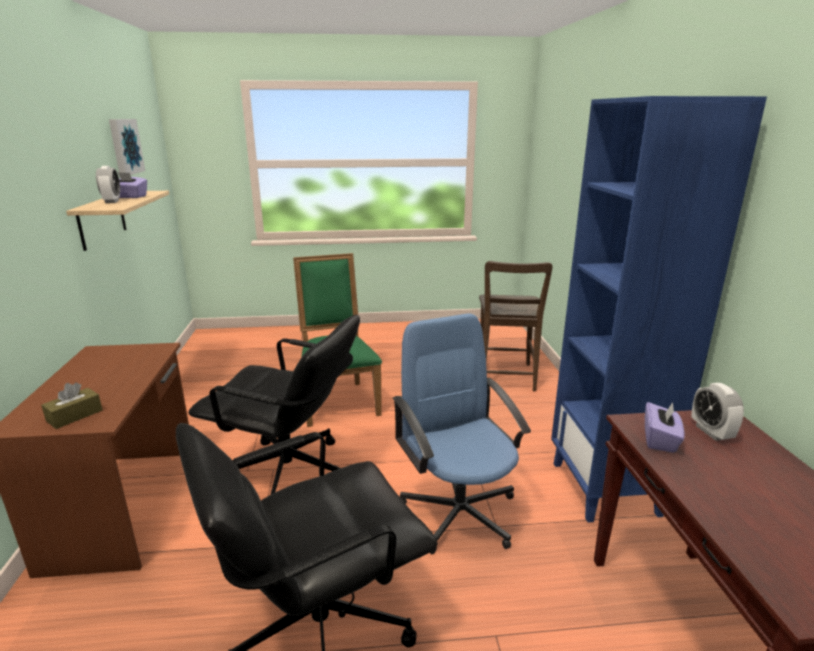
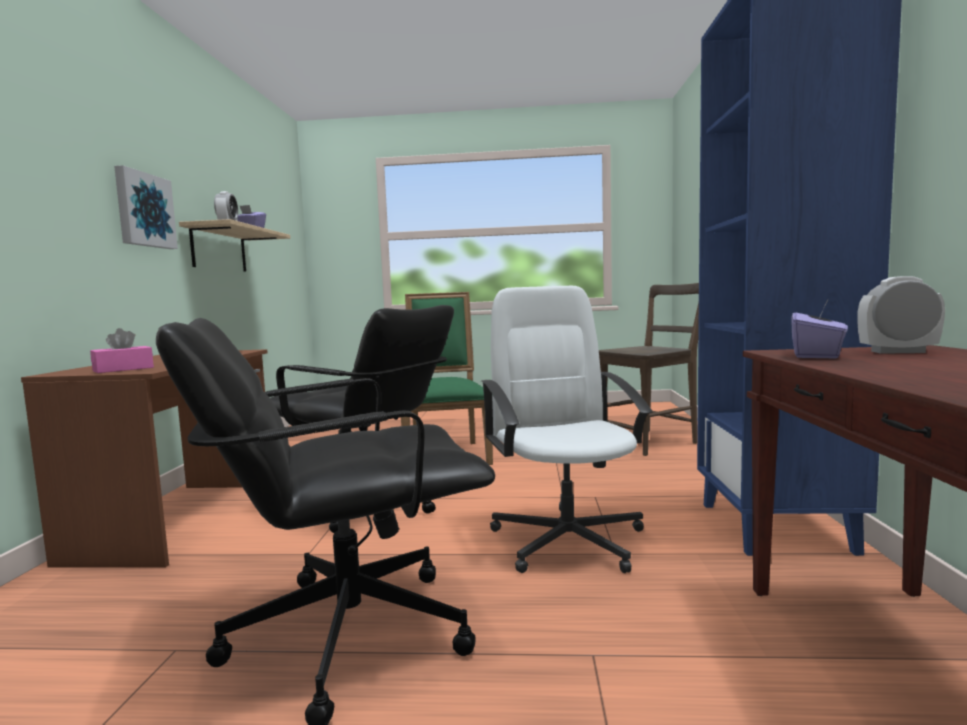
camera: 10 degrees right, 15 degrees down
brown tissue box [41,382,102,429] -> pink tissue box [90,328,154,373]
picture [109,119,145,175] -> picture moved to [114,165,178,249]
blue office chair [392,313,531,554] -> white office chair [481,286,653,573]
brown chair [479,261,553,392] -> brown chair turned 135 degrees counterclockwise [599,283,699,456]
alarm clock [691,383,744,441] -> alarm clock turned 105 degrees clockwise [857,276,945,354]

